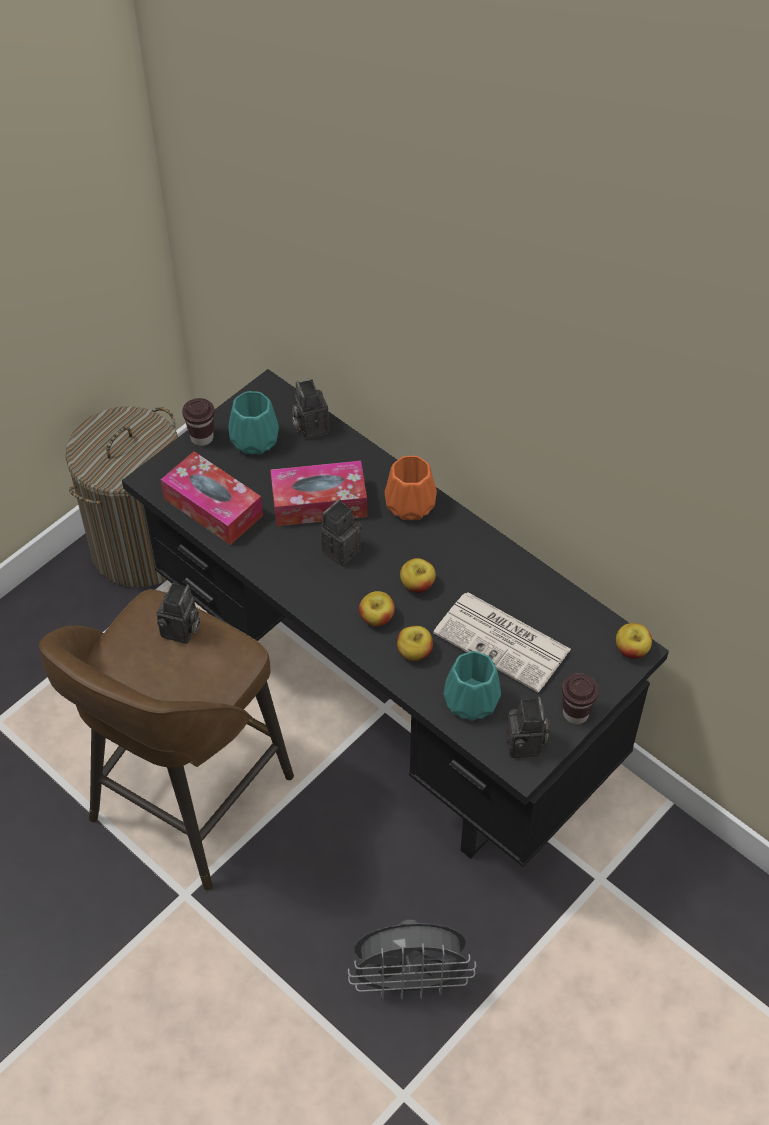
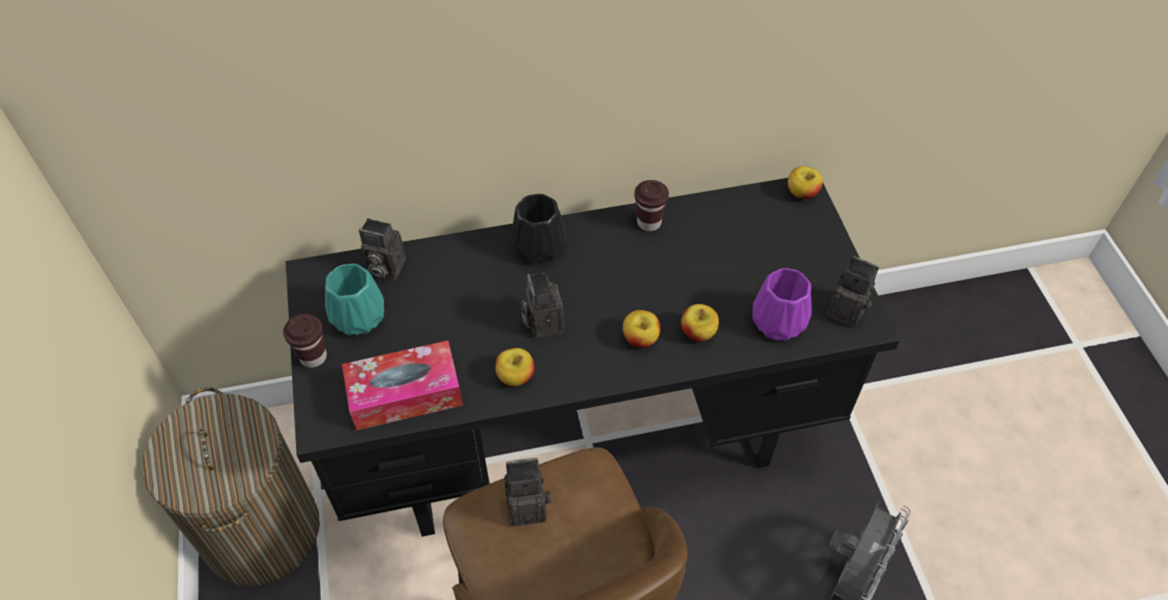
camera: 55 degrees left, 0 degrees up
camera [157,583,200,644] -> camera turned 60 degrees counterclockwise [504,458,551,526]
tissue box [270,461,367,526] -> none
orange vase [385,456,437,520] -> black vase [511,194,566,263]
apple [400,558,436,593] -> apple moved to [495,348,534,386]
newspaper [433,592,571,692] -> none
turquoise vase [443,651,501,721] -> purple vase [752,268,812,341]
brown cup [562,673,599,724] -> brown cup moved to [634,180,669,231]

